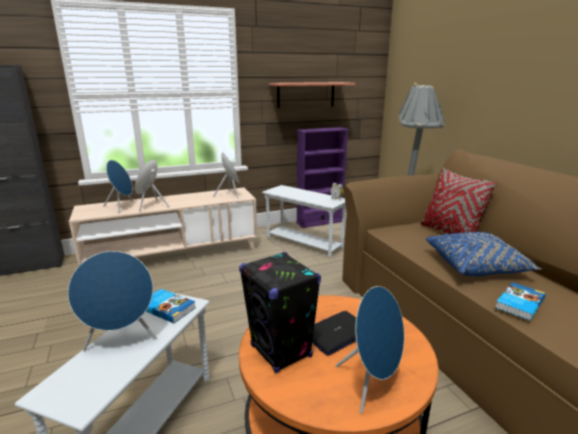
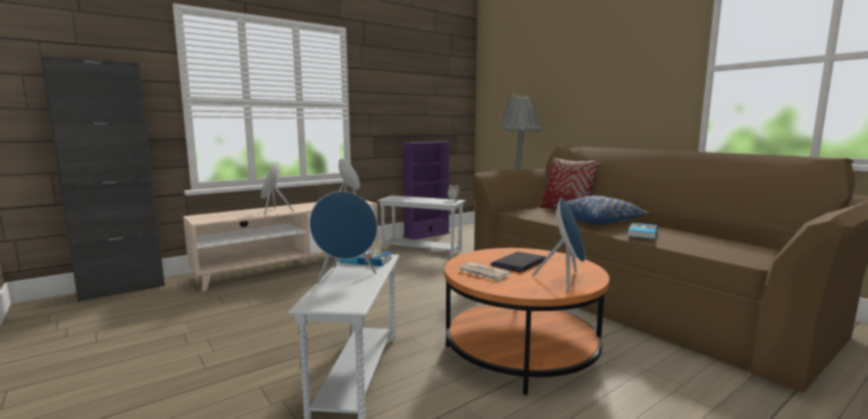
camera: 15 degrees left, 10 degrees down
blue speaker [103,160,133,213] -> none
black speaker [239,252,321,373] -> newspaper [458,262,511,283]
shelf [269,82,355,108] -> none

